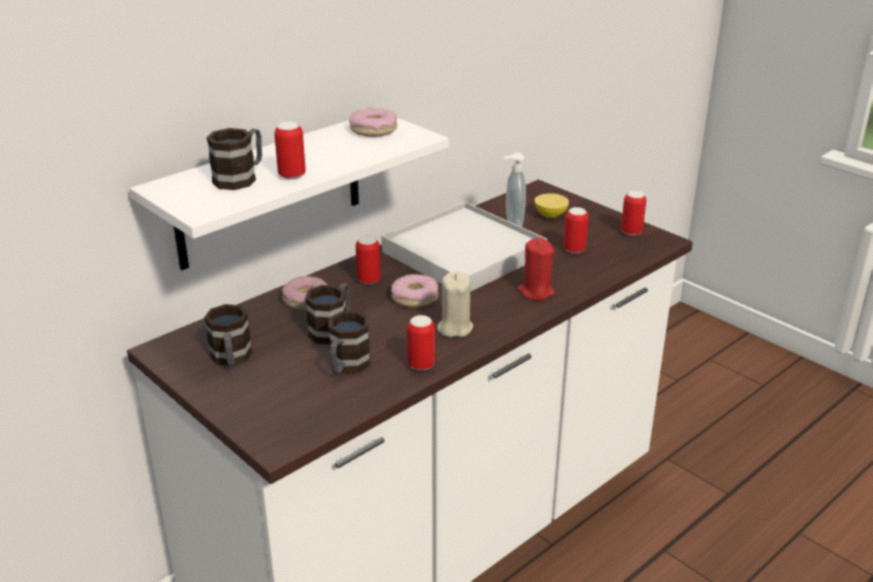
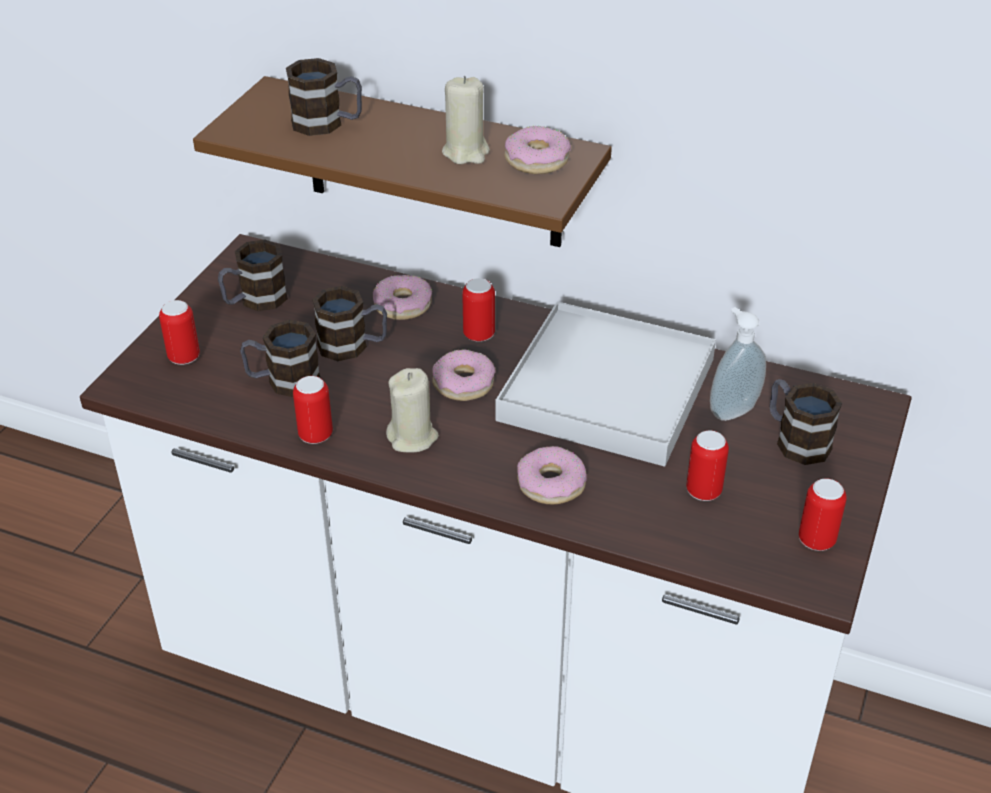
camera: 65 degrees right, 10 degrees up
white shelf [130,118,449,270] -> brown shelf [193,76,612,247]
can [274,122,306,179] -> can moved to [159,300,200,365]
red candle [517,238,555,300] -> donut [517,446,587,504]
lemon [535,193,569,218] -> mug [770,379,842,465]
none -> beige candle [442,76,490,164]

